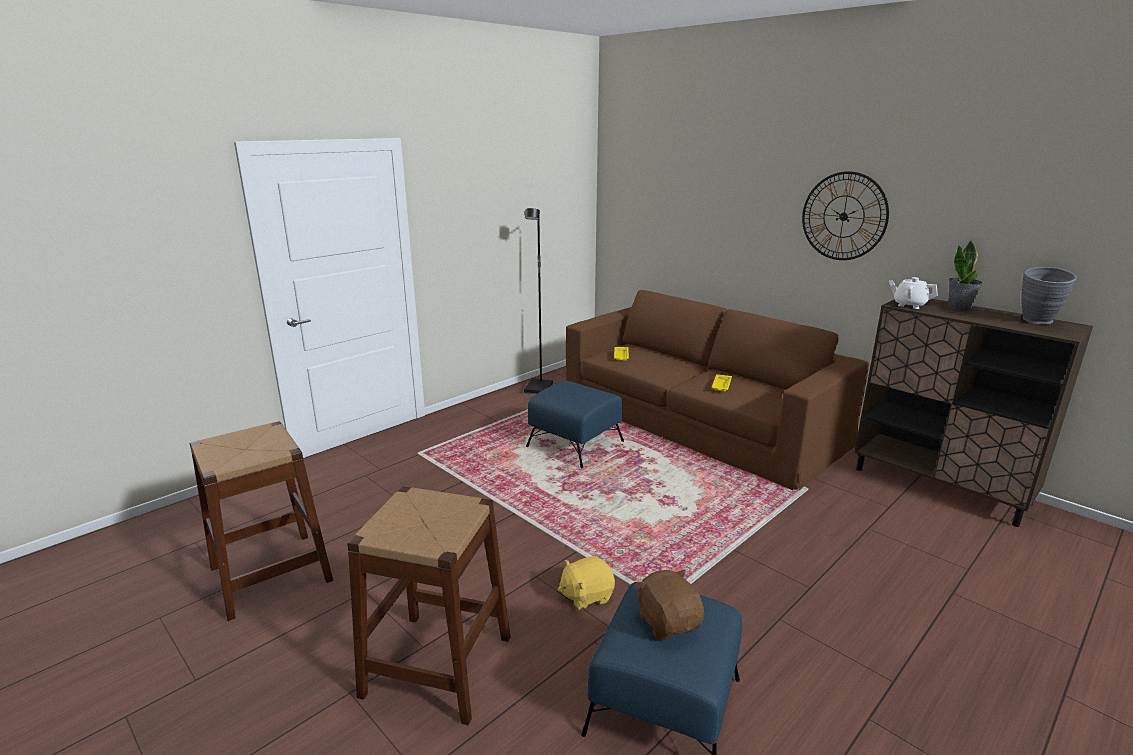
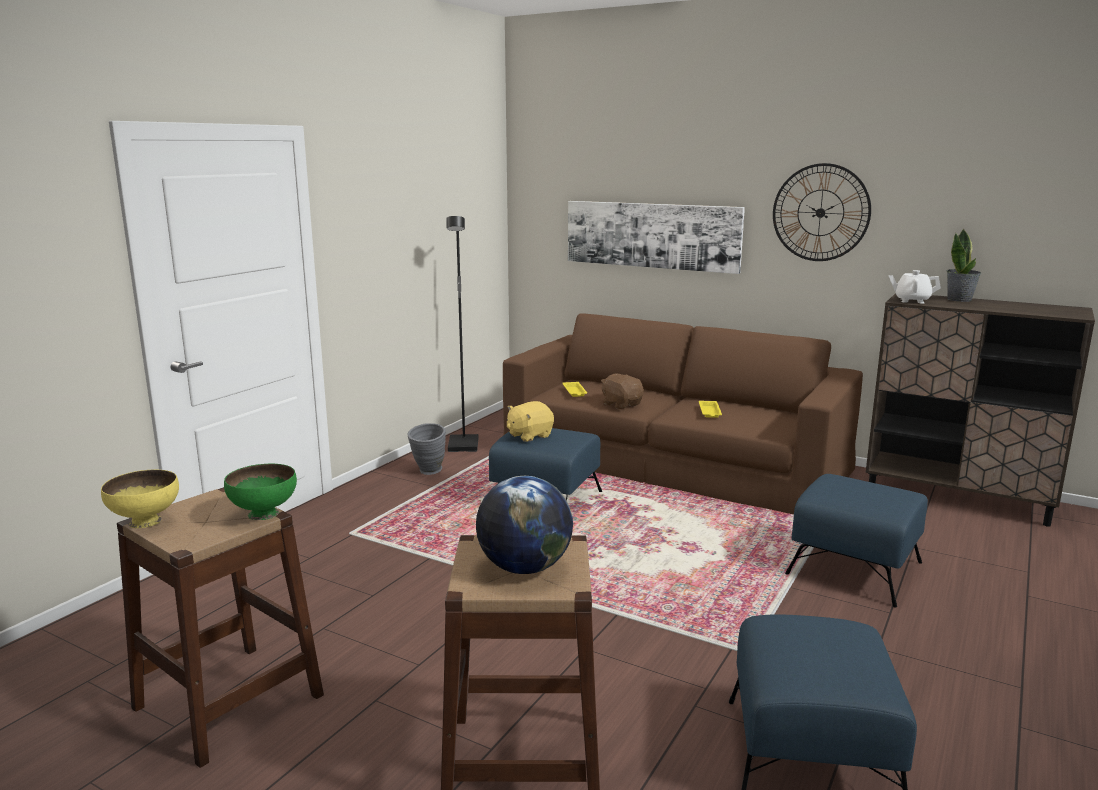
camera: 15 degrees left, 5 degrees down
yellow plush toy [558,556,615,610] -> yellow plush toy moved to [507,401,554,442]
brown plush toy [635,569,704,640] -> brown plush toy moved to [601,374,644,409]
grey vase [1021,267,1077,324] -> grey vase moved to [408,423,446,475]
none -> yellow bowl [101,470,179,528]
none -> green bowl [224,464,297,520]
none -> globe [476,476,573,574]
none -> picture [568,201,745,274]
none -> blue ottoman [785,474,928,607]

